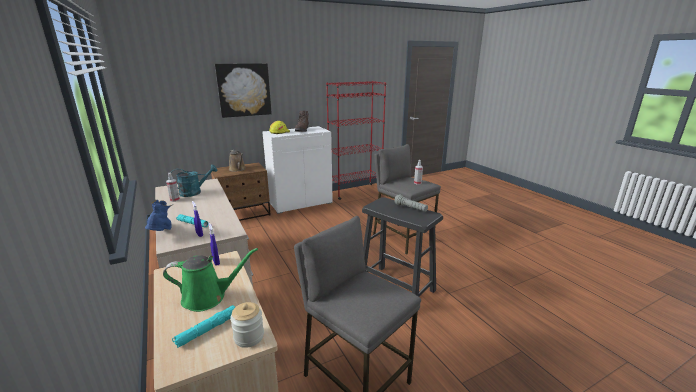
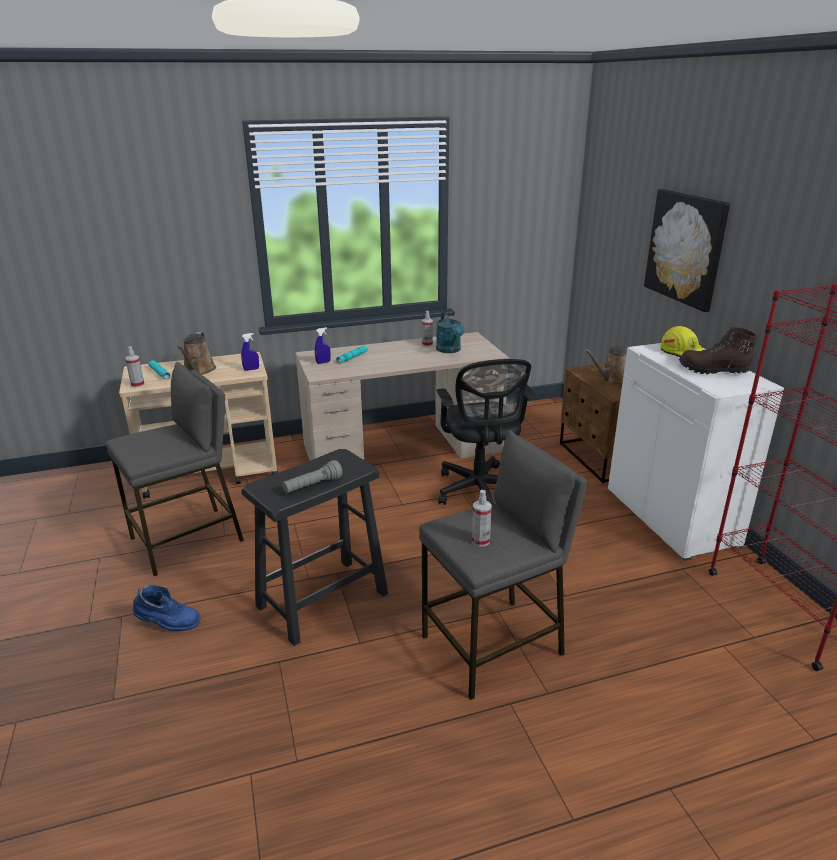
camera: 100 degrees right, 5 degrees up
blue boot [145,200,172,231] -> blue boot moved to [133,584,201,631]
green watering can [163,248,258,312] -> brown watering can [177,332,216,375]
jar [230,302,264,348] -> spray bottle [125,346,144,388]
none -> black office chair [436,359,536,505]

